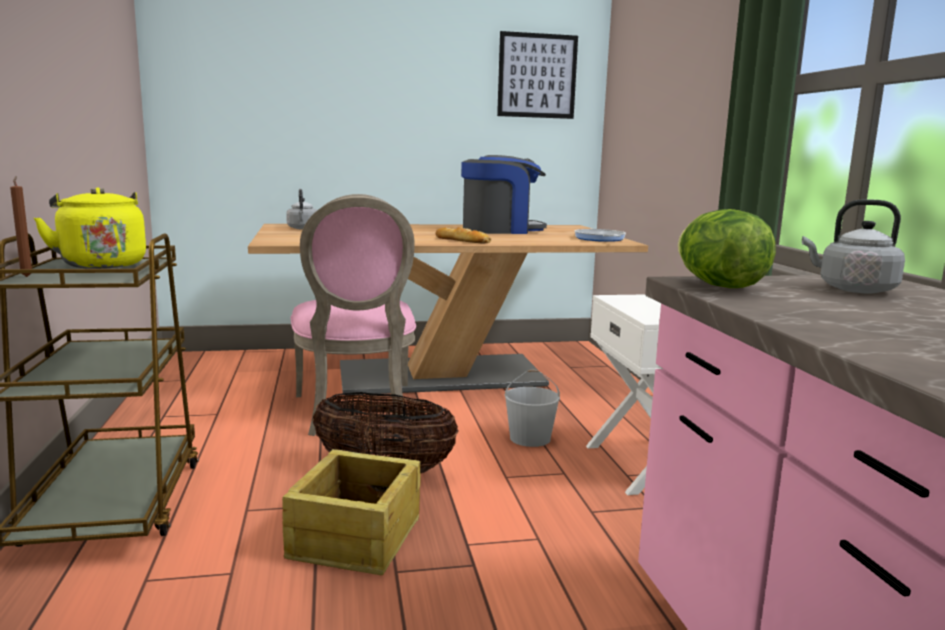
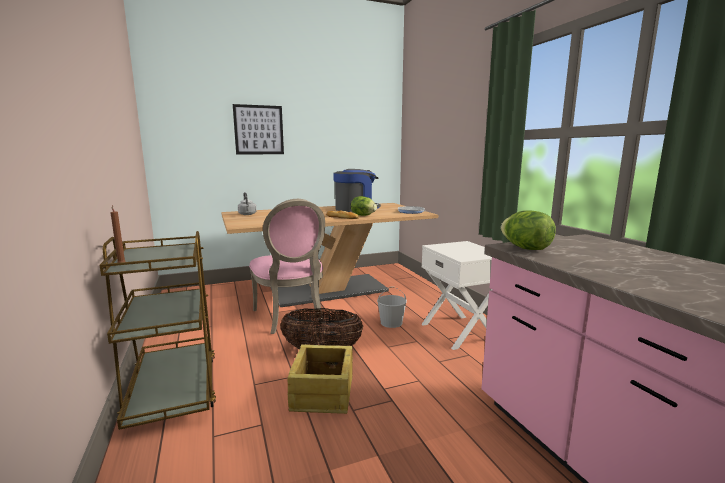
camera: 10 degrees left, 0 degrees up
yellow kettle [34,187,146,269] -> none
picture [497,31,578,119] -> picture moved to [233,104,284,154]
grey kettle [802,200,905,294] -> none
none -> lettuce [351,196,377,216]

